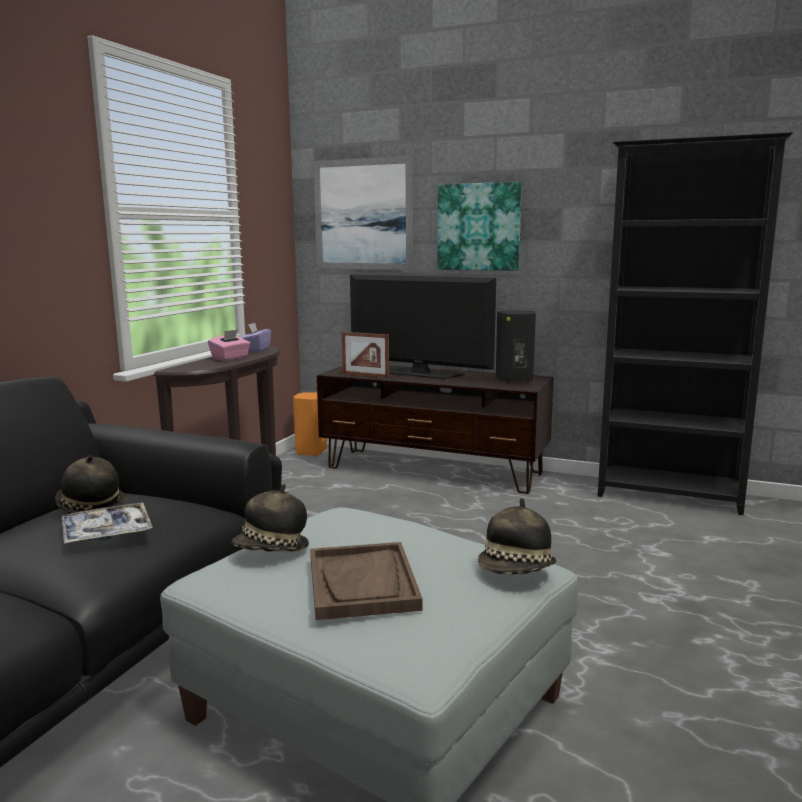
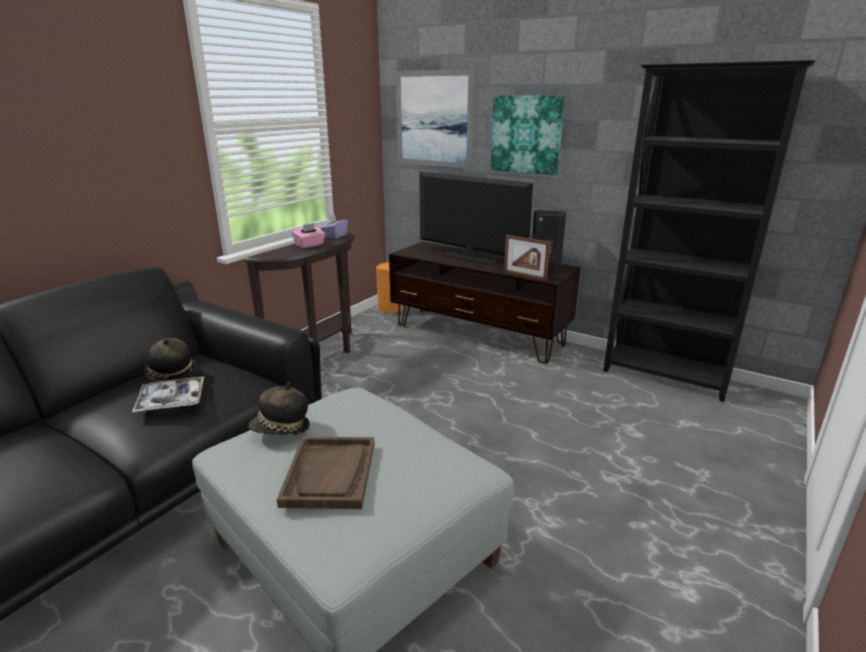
camera: 10 degrees right, 10 degrees up
picture frame [342,332,389,378] -> picture frame moved to [504,235,550,281]
hat [478,498,557,574] -> none

